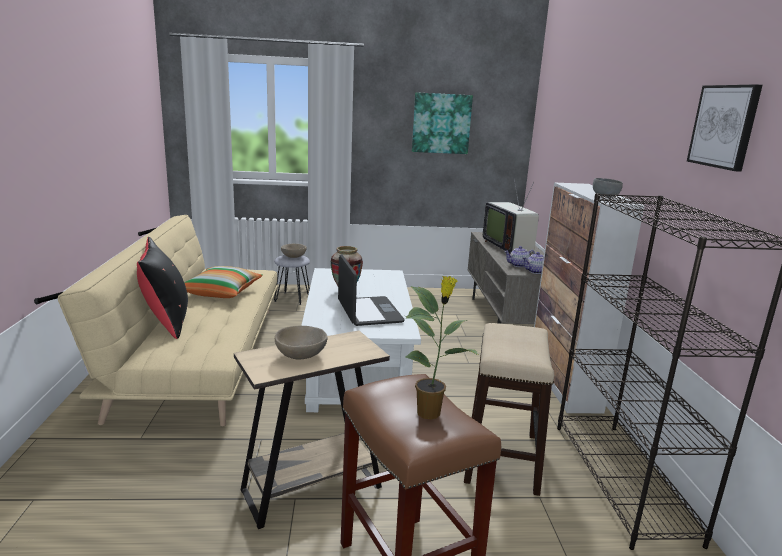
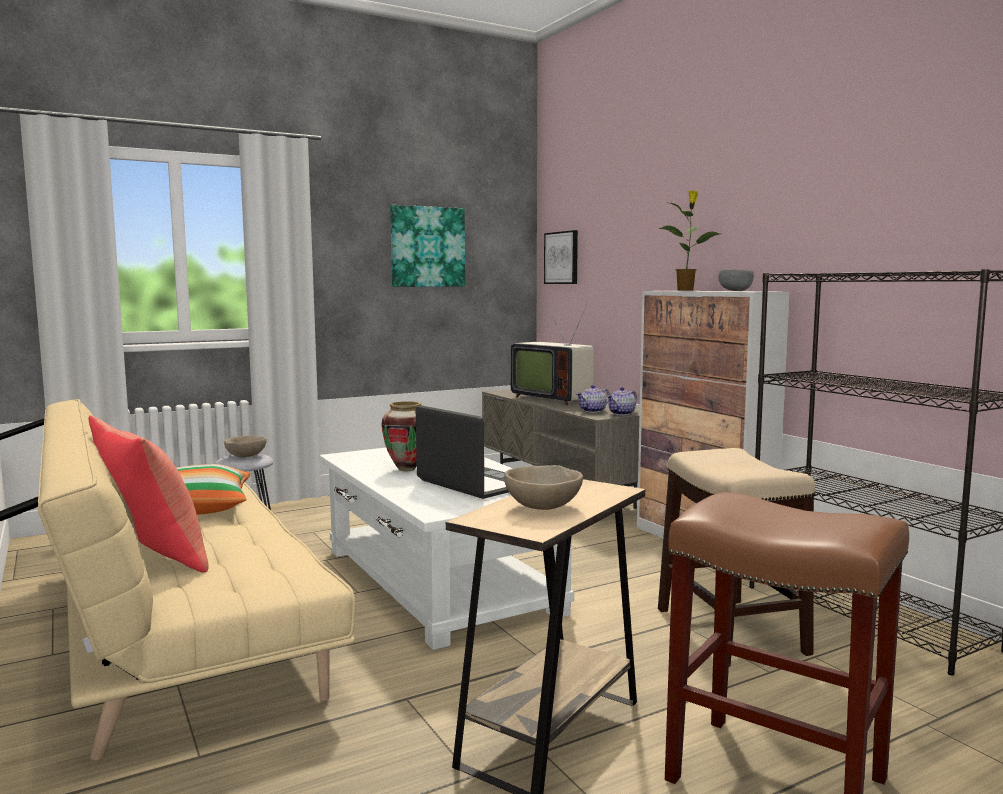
camera: 25 degrees left, 10 degrees down
black pillow [137,237,188,339] -> red pillow [89,415,209,573]
potted plant [405,276,479,419] -> potted plant moved to [658,190,721,291]
picture [687,84,763,172] -> picture moved to [544,230,578,284]

